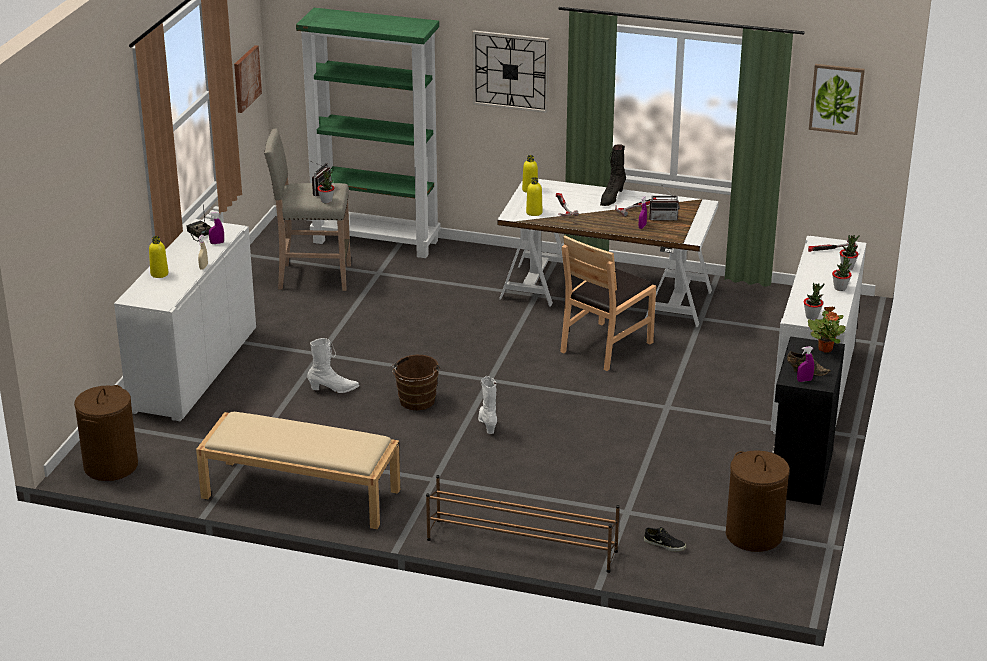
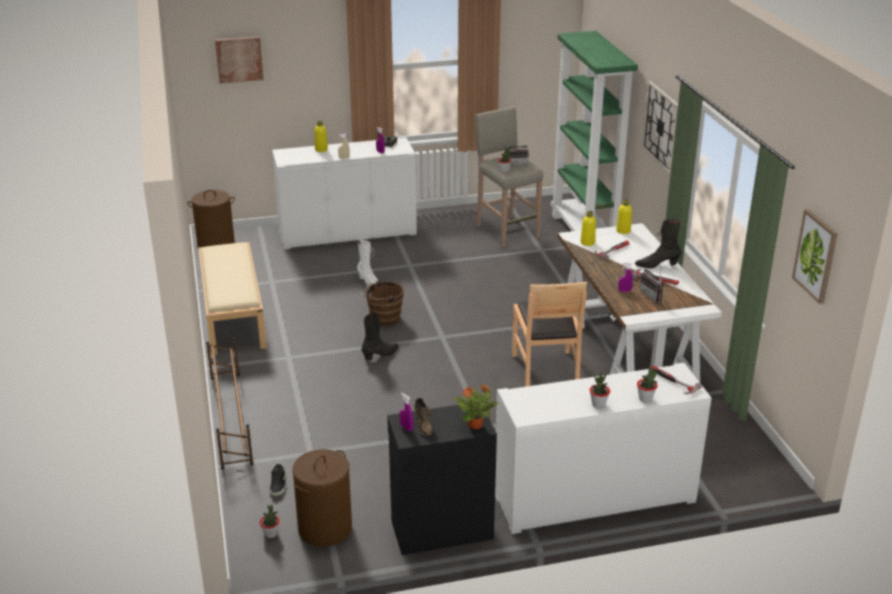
camera: 60 degrees right, 0 degrees up
picture [234,45,262,113] -> picture moved to [215,36,264,84]
white boot [478,376,497,434] -> black boot [362,313,399,360]
brown chair [560,235,656,371] -> brown chair turned 105 degrees counterclockwise [512,282,587,387]
potted plant [804,283,825,320] -> potted plant moved to [260,504,280,538]

